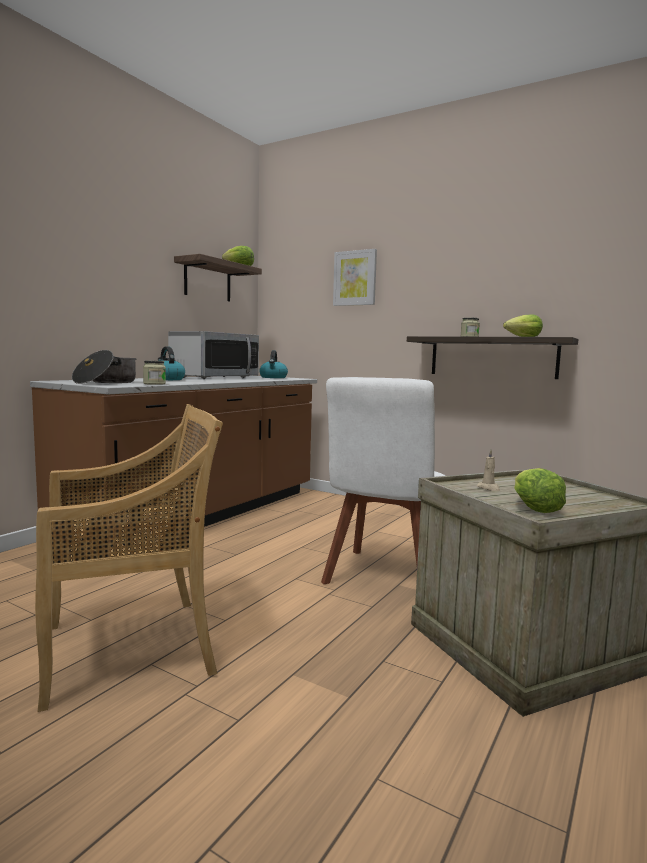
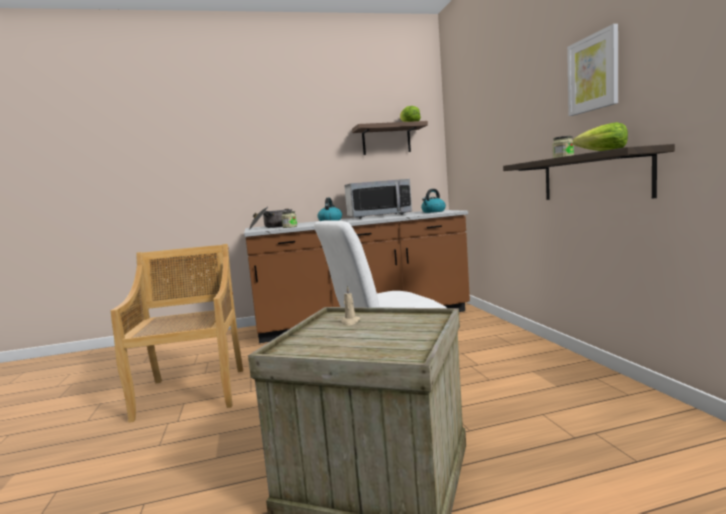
camera: 45 degrees right, 0 degrees up
beige chair [35,404,223,712] -> beige chair turned 120 degrees counterclockwise [111,244,243,423]
picture [333,249,377,306] -> picture moved to [567,24,618,116]
lettuce [514,468,566,513] -> none

